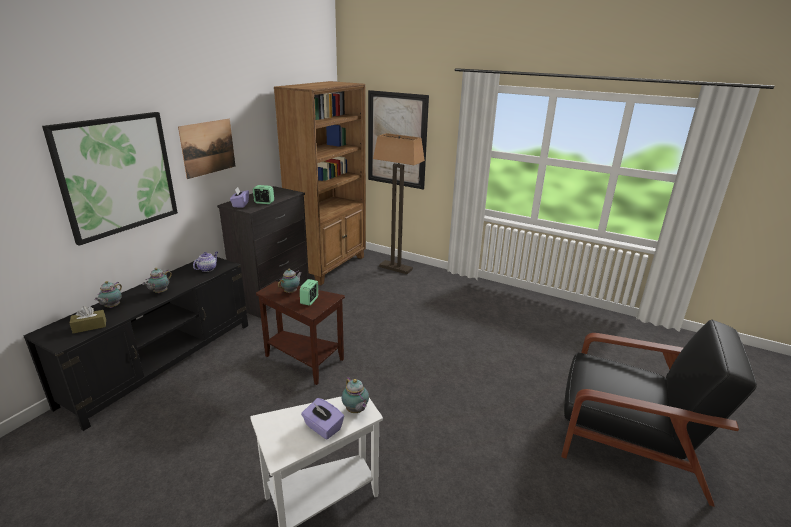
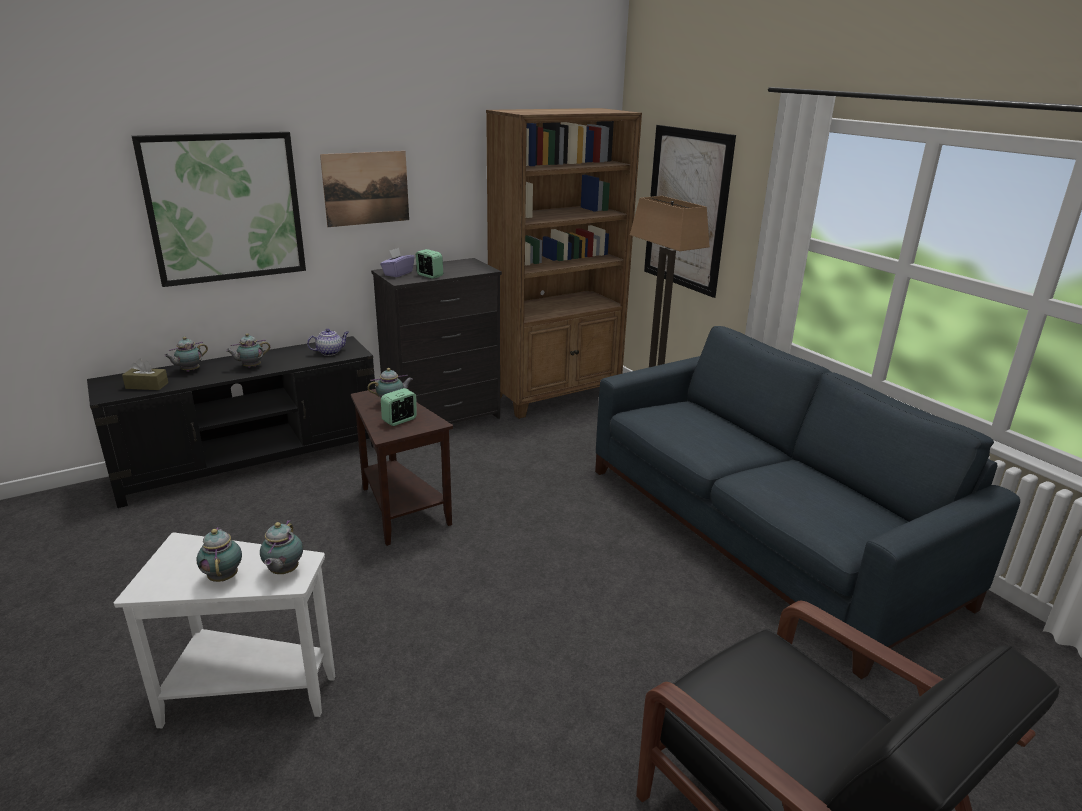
camera: 30 degrees right, 0 degrees up
purple tissue box [301,398,344,440] -> teapot [196,527,242,582]
none -> blue sofa [595,326,1020,680]

